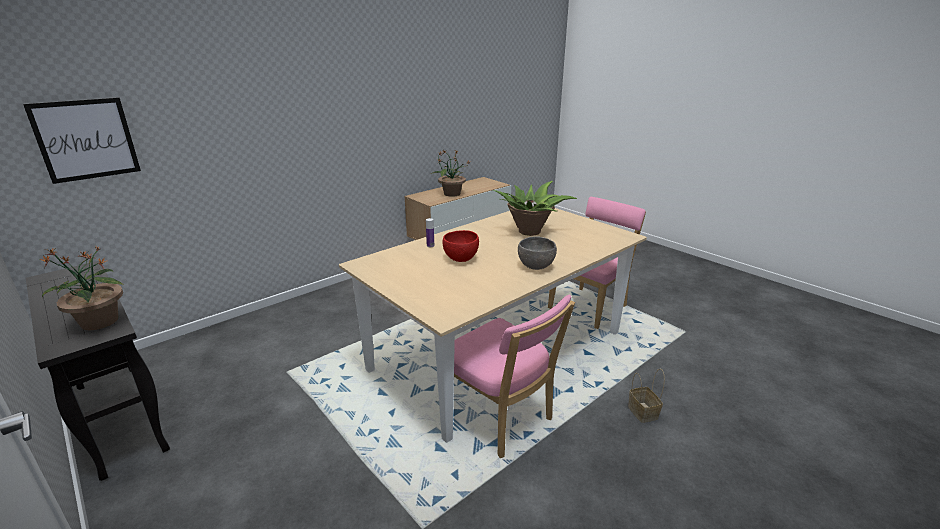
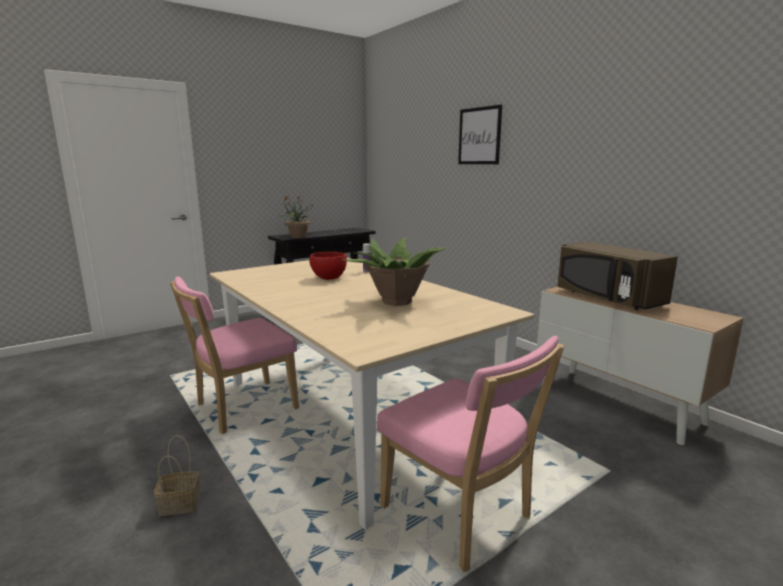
camera: 95 degrees right, 10 degrees down
picture [23,97,141,184] -> picture moved to [458,105,502,164]
potted plant [431,149,470,197] -> brown microwave [557,241,678,310]
grey bowl [518,236,557,270] -> none

